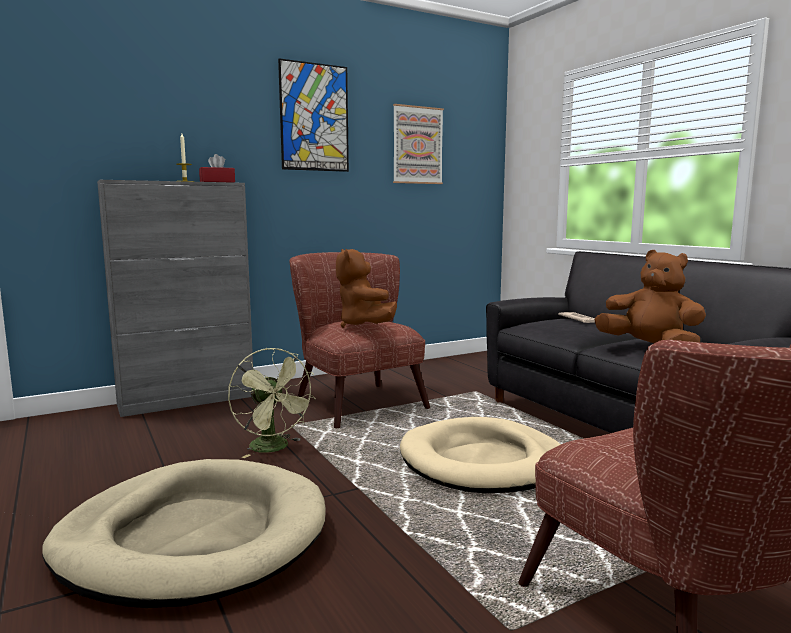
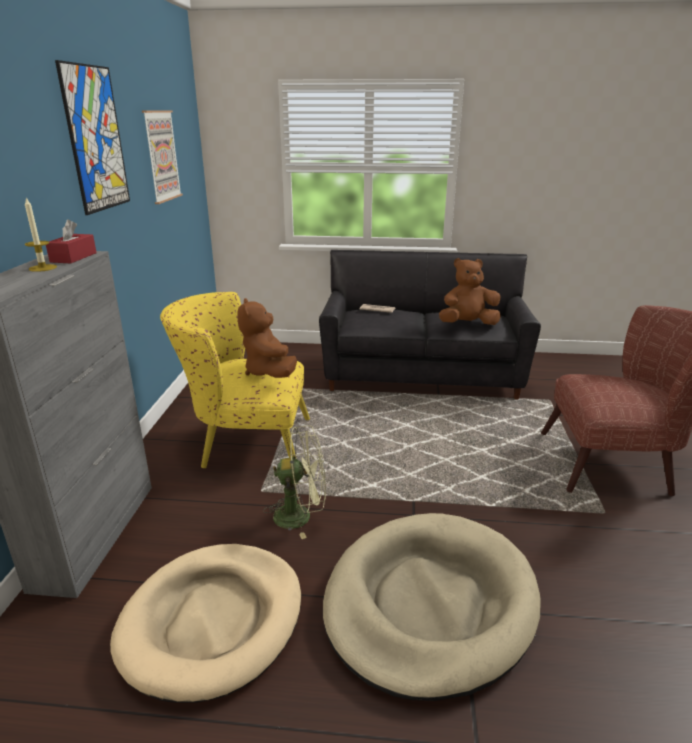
camera: 55 degrees left, 15 degrees up
brown armchair [289,252,430,428] -> yellow armchair [160,292,310,468]
brown plush toy [336,249,397,328] -> brown plush toy turned 60 degrees clockwise [237,298,297,378]
beige dog bed [400,417,561,493] -> beige dog bed moved to [110,544,301,703]

